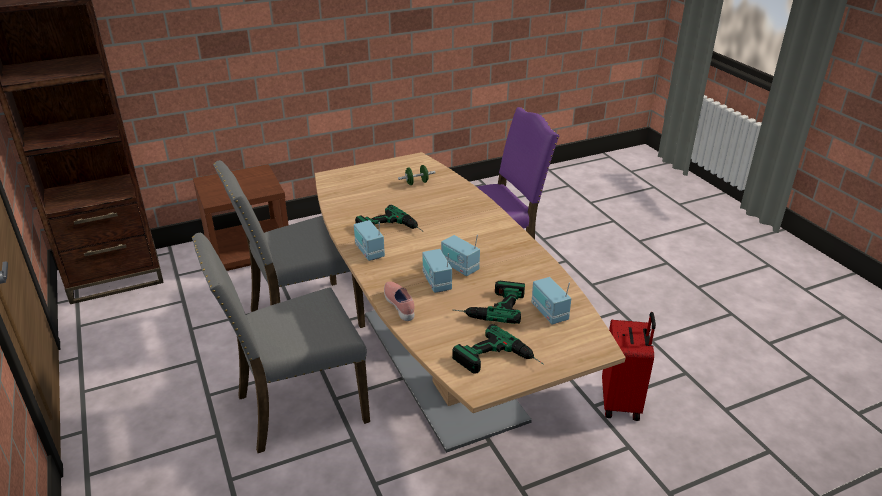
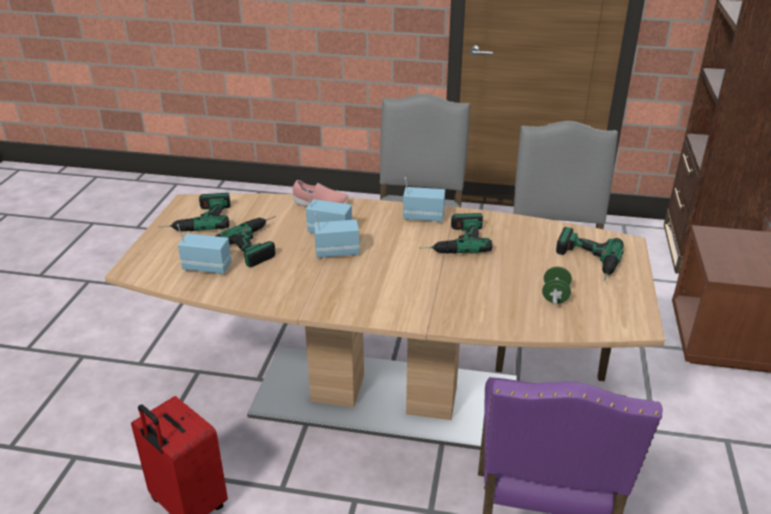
camera: 125 degrees right, 0 degrees up
none -> power drill [556,227,624,281]

